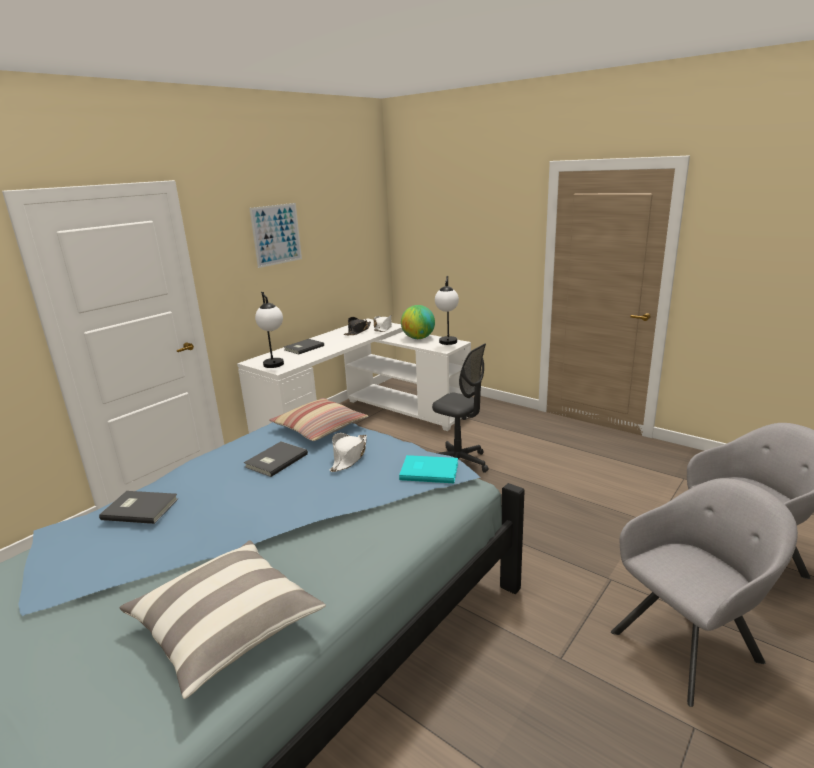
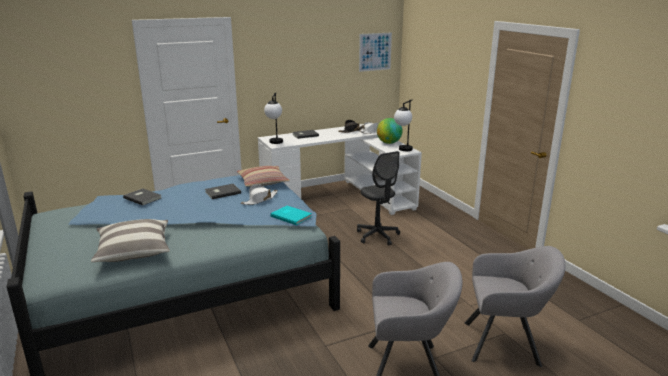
camera: 25 degrees right, 0 degrees up
picture [249,203,302,268] -> picture moved to [359,32,392,72]

